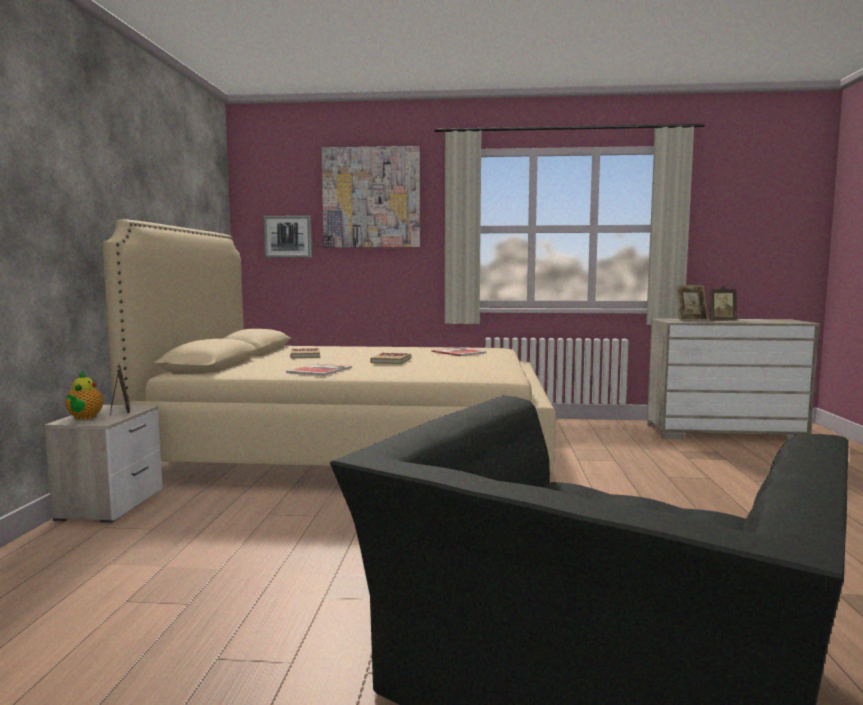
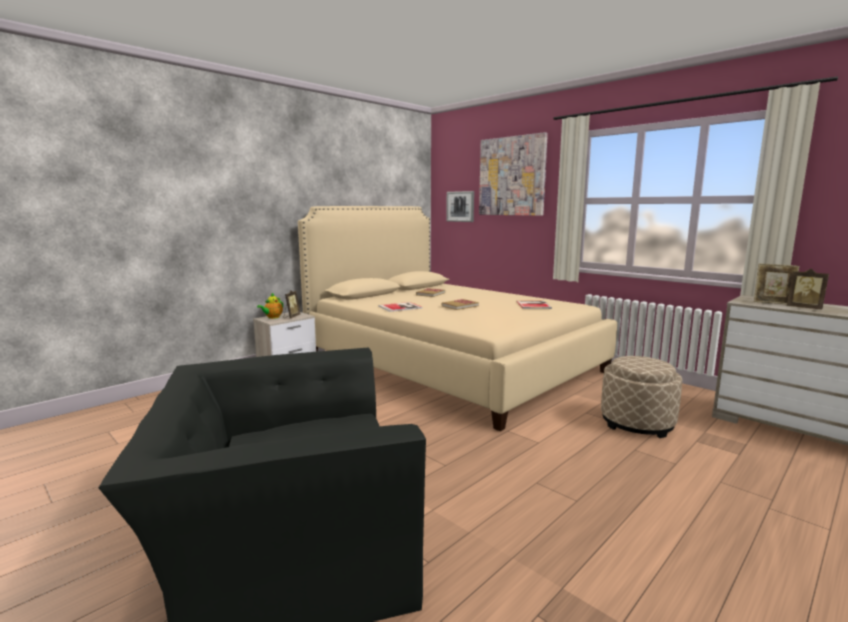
camera: 40 degrees right, 5 degrees up
none -> beige ottoman [601,356,682,438]

